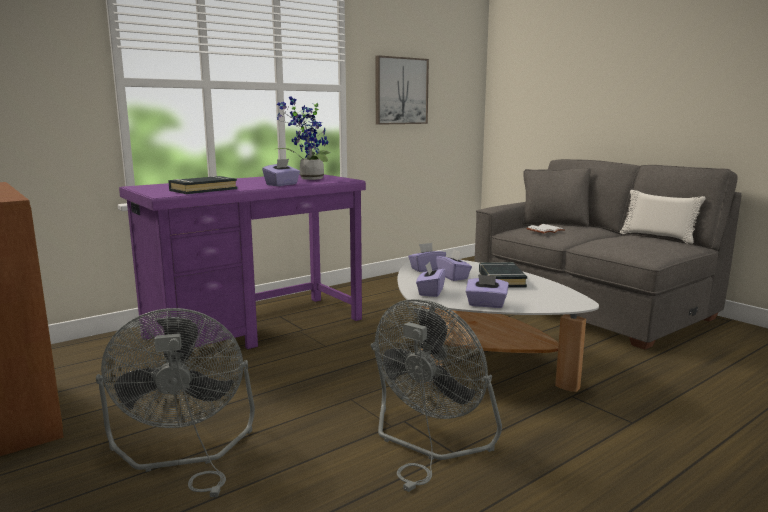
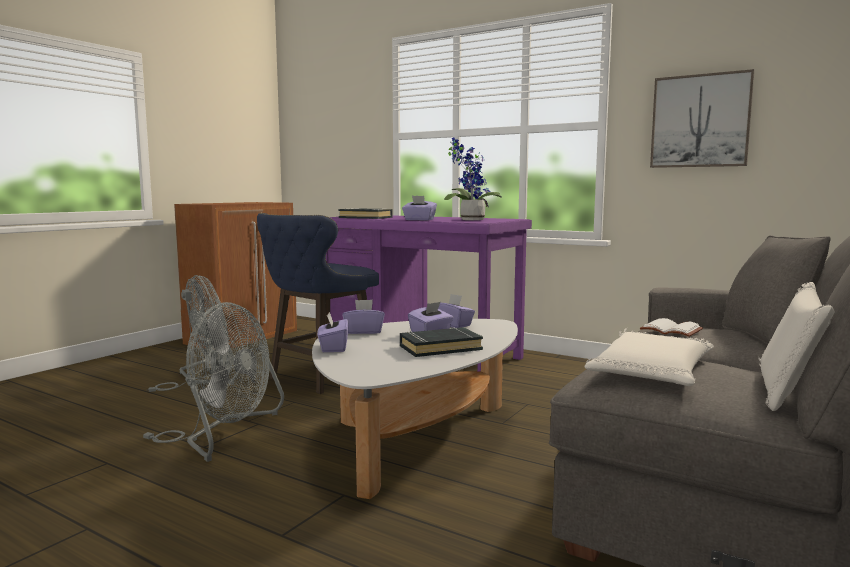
camera: 70 degrees right, 5 degrees down
none -> blue stool [257,213,379,394]
none -> white pillow [584,327,714,386]

